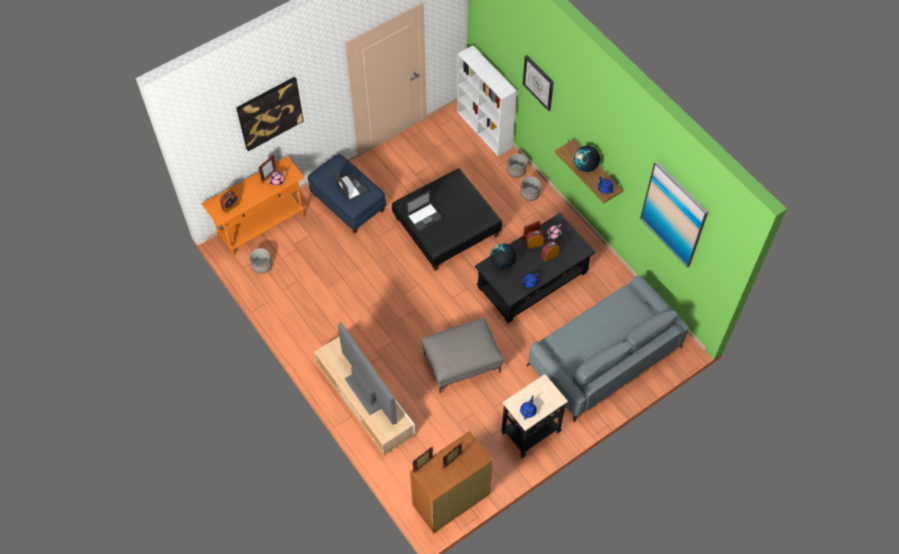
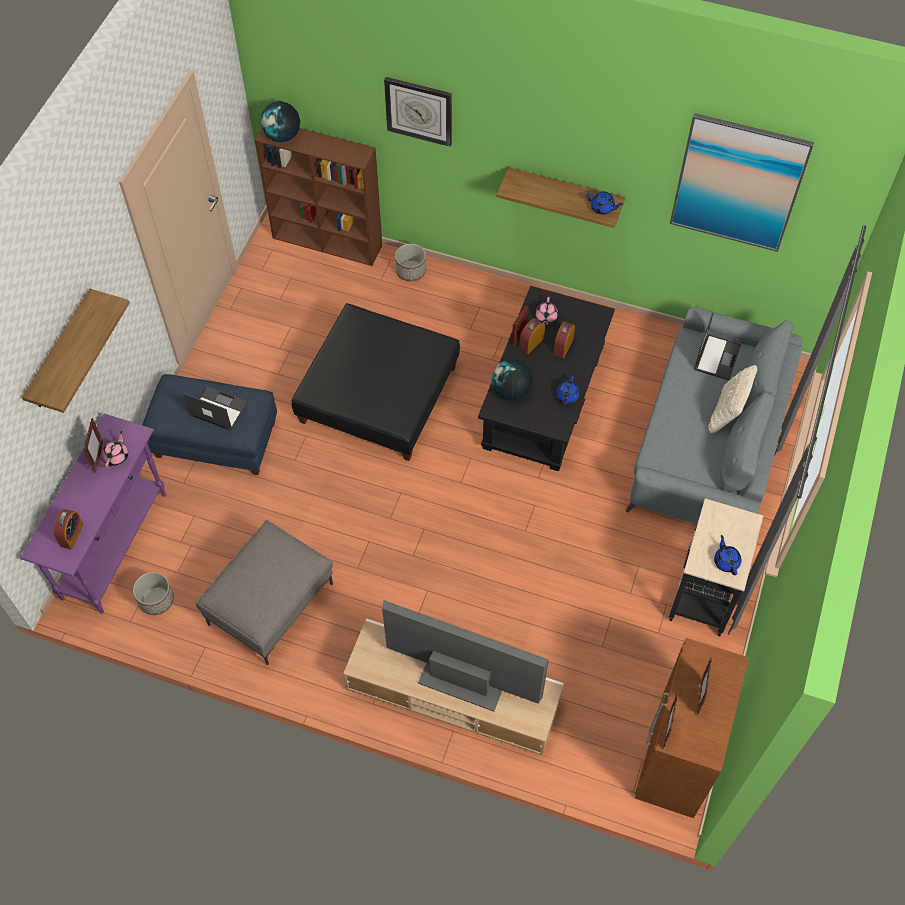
camera: 35 degrees left, 0 degrees up
orange console table [202,156,305,257] -> purple console table [20,414,166,614]
picture [236,77,304,151] -> shelf [22,289,130,413]
laptop [406,190,443,231] -> laptop moved to [694,313,741,381]
grey ottoman [421,317,504,393] -> grey ottoman moved to [196,520,333,665]
white bookcase [457,45,517,156] -> brown bookcase [255,128,382,266]
planter [520,176,541,201] -> none
globe [574,146,600,172] -> globe moved to [260,101,300,142]
none -> beige pillow [708,365,757,433]

